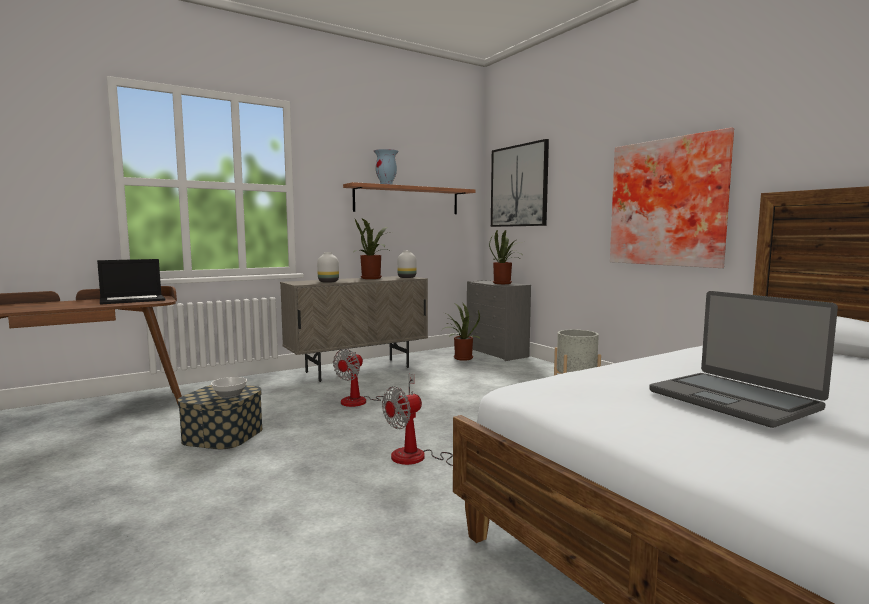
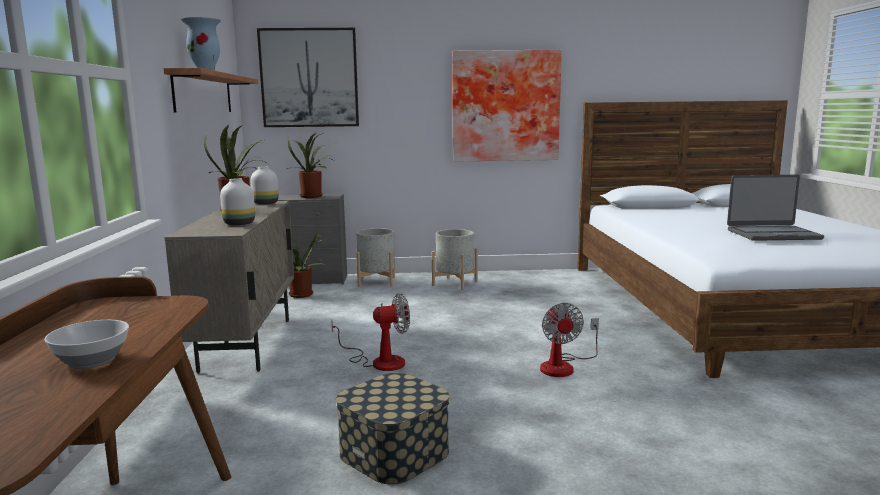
camera: 60 degrees left, 5 degrees up
laptop [97,259,165,305] -> none
bowl [211,377,247,398] -> bowl moved to [44,320,129,369]
fan [333,349,415,407] -> fan turned 75 degrees counterclockwise [331,293,410,371]
none -> grey planter [356,228,395,287]

